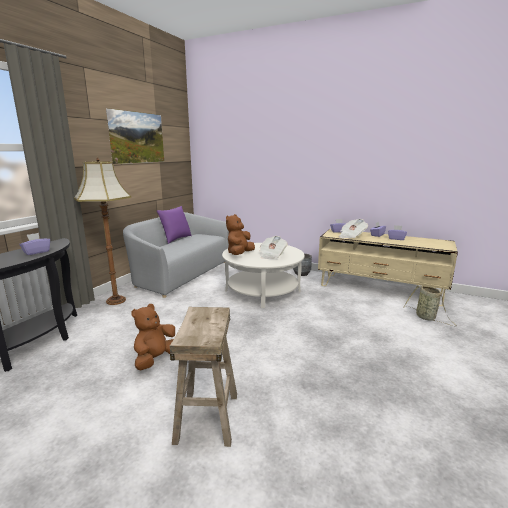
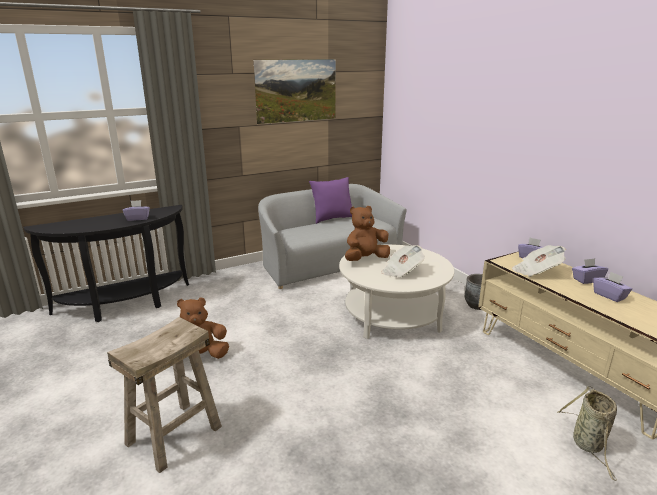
camera: 35 degrees right, 5 degrees up
floor lamp [74,157,131,305] -> none

